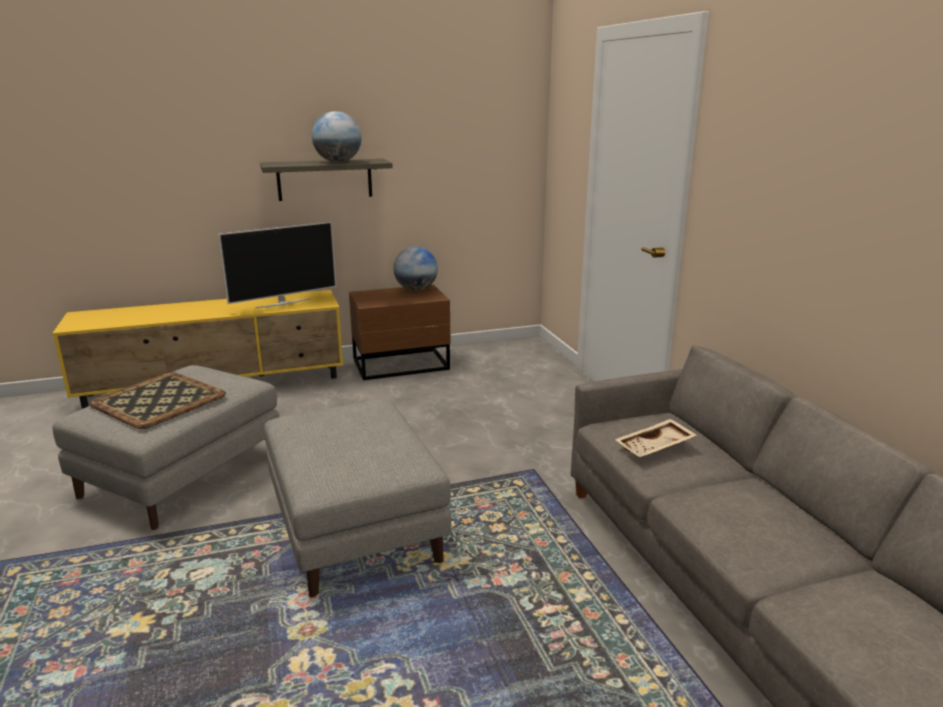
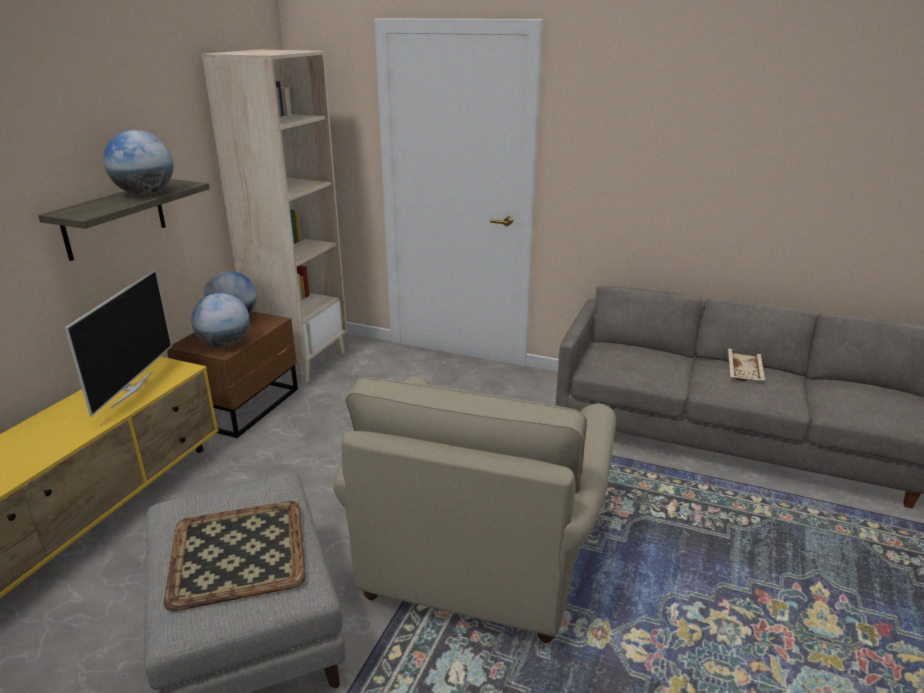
camera: 50 degrees left, 5 degrees up
grey ottoman [264,399,451,598] -> beige armchair [333,376,616,643]
beige tray [615,419,697,457] -> beige tray moved to [728,348,765,381]
none -> globe [191,293,250,348]
none -> beige bookcase [202,49,347,383]

